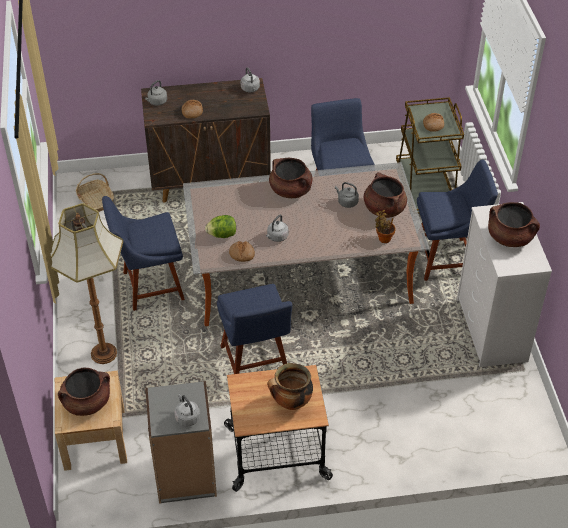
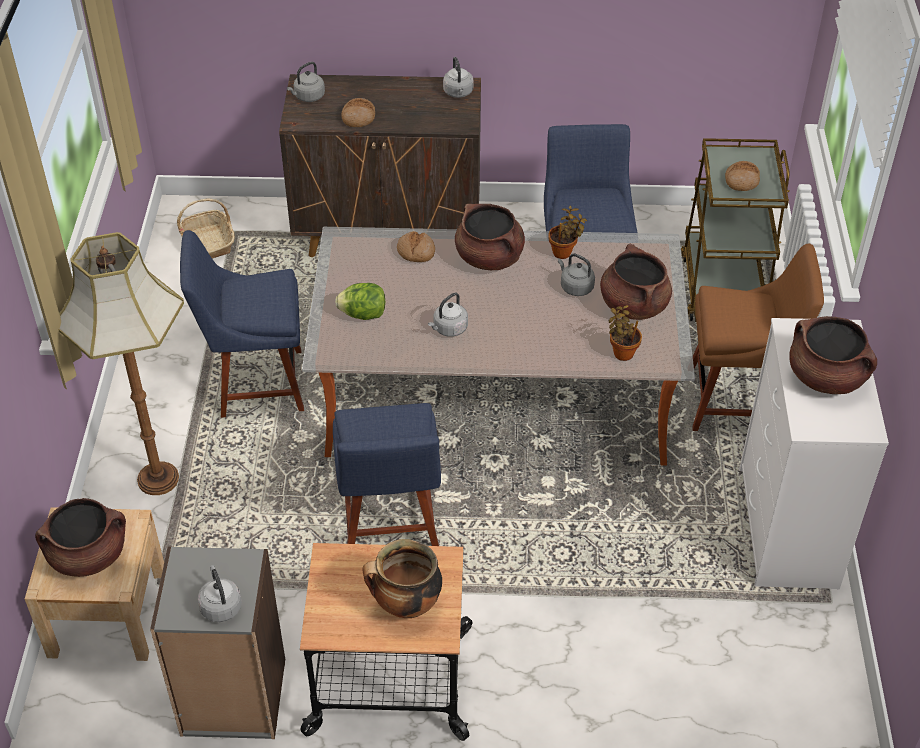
camera: 10 degrees right, 0 degrees up
bread [229,241,255,262] -> bread moved to [397,231,435,262]
blue chair [417,160,498,281] -> brown chair [692,244,824,431]
none -> potted plant [548,206,587,259]

